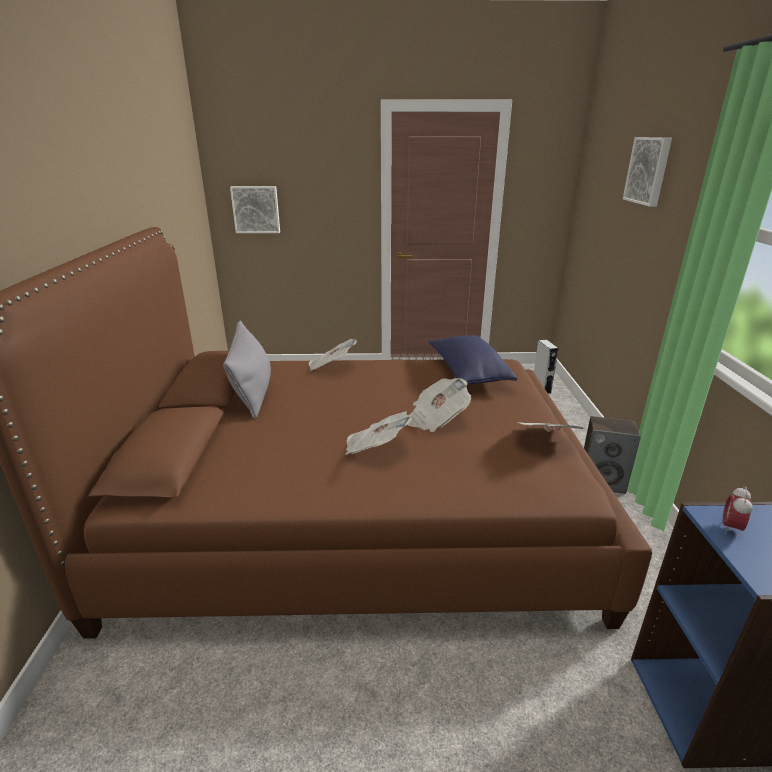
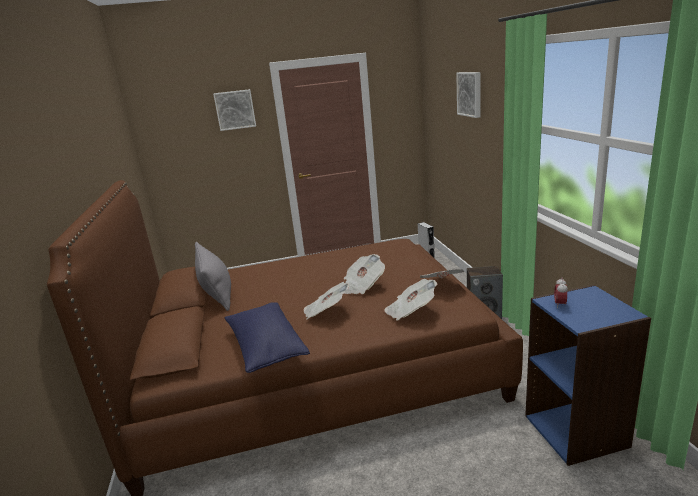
camera: 10 degrees left, 5 degrees down
picture [230,186,280,233] -> picture moved to [213,89,256,131]
newspaper [309,339,357,371] -> newspaper moved to [384,279,438,321]
blue pillow [429,335,518,385] -> blue pillow moved to [225,302,310,373]

